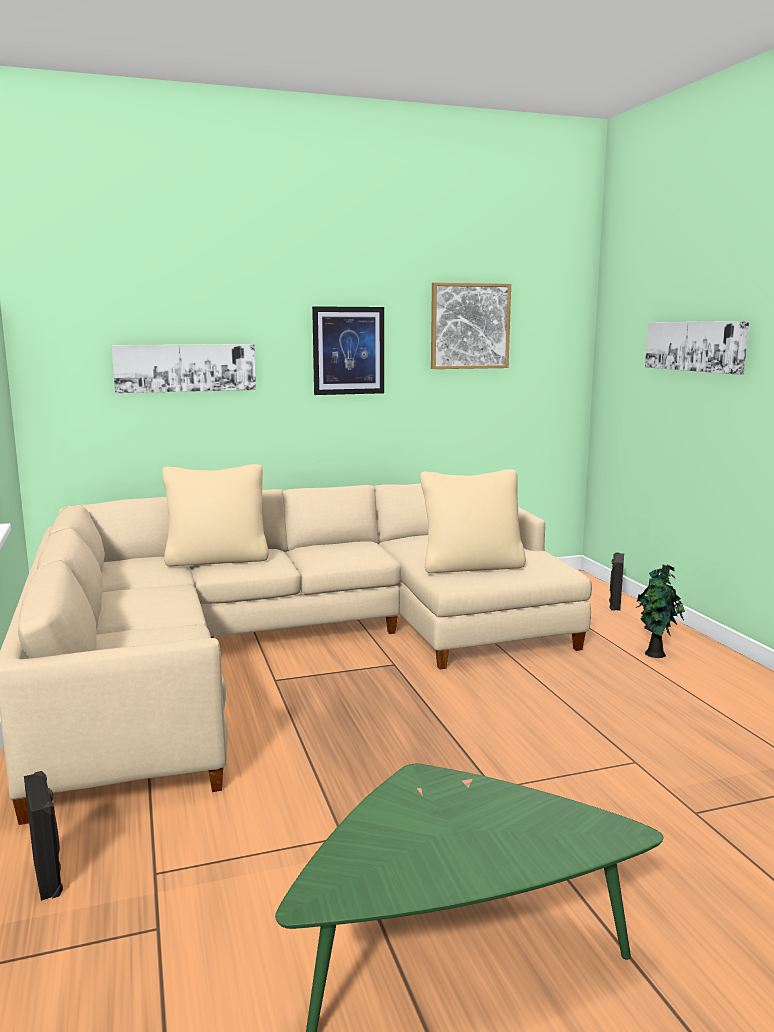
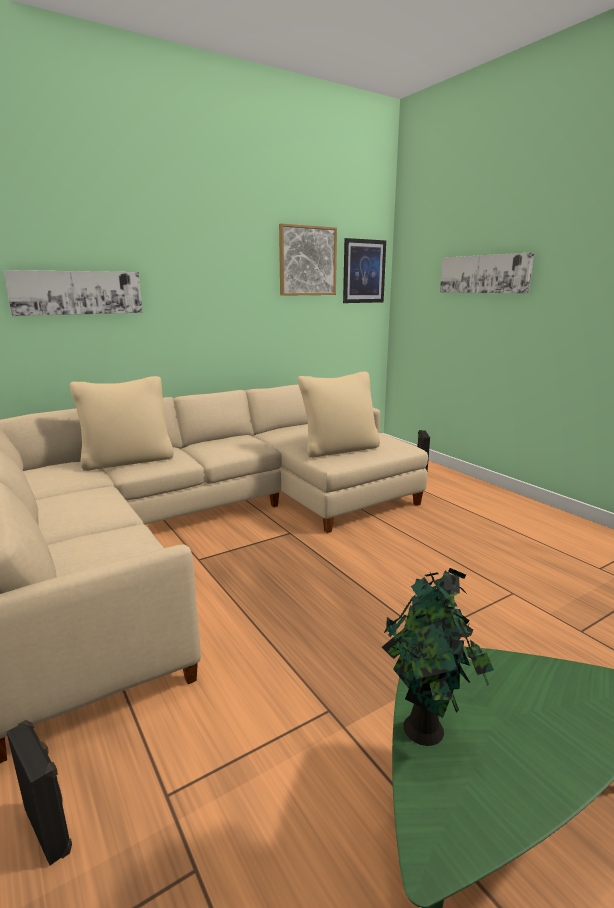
camera: 15 degrees left, 5 degrees up
picture [312,306,384,395] -> picture moved to [343,238,386,303]
potted plant [635,564,685,658] -> potted plant moved to [382,568,494,746]

